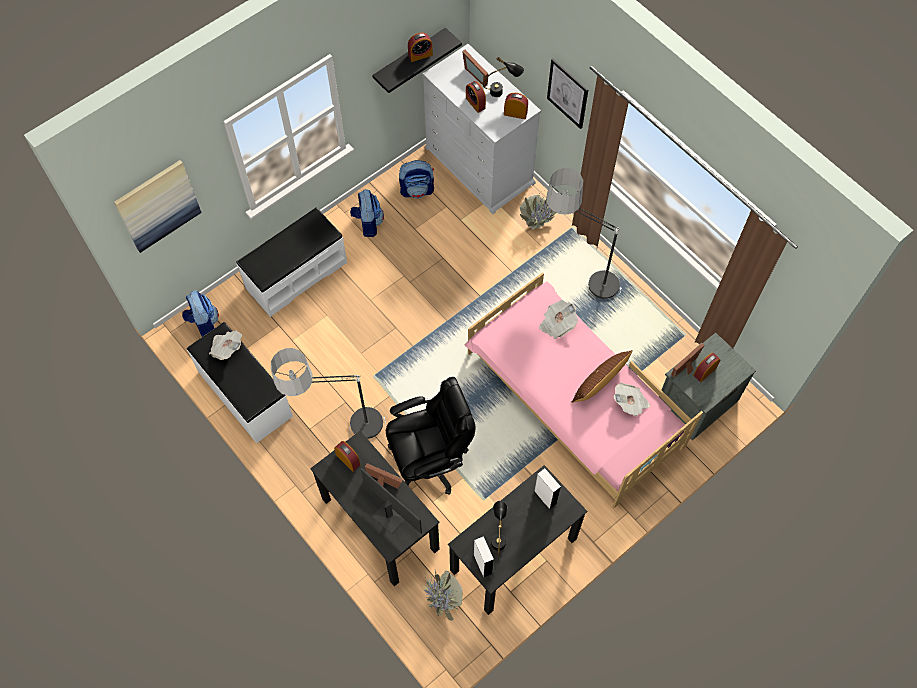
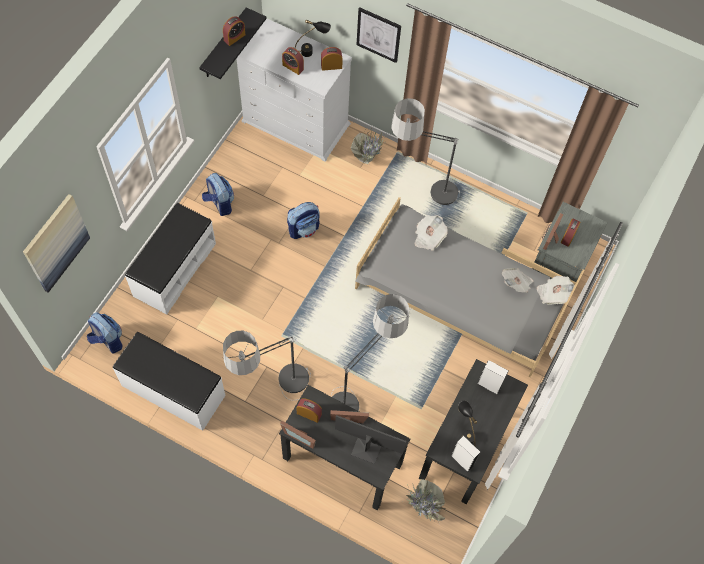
camera: 25 degrees left, 0 degrees up
newspaper [209,330,242,360] -> newspaper moved to [536,276,575,305]
black office chair [386,377,476,495] -> floor lamp [331,294,409,411]
backpack [399,160,434,199] -> backpack moved to [287,202,320,239]
picture frame [462,50,489,86] -> picture frame moved to [280,421,316,449]
pink bed [465,272,703,509] -> grey bed [355,197,585,377]
brown pillow [571,350,633,403] -> none

